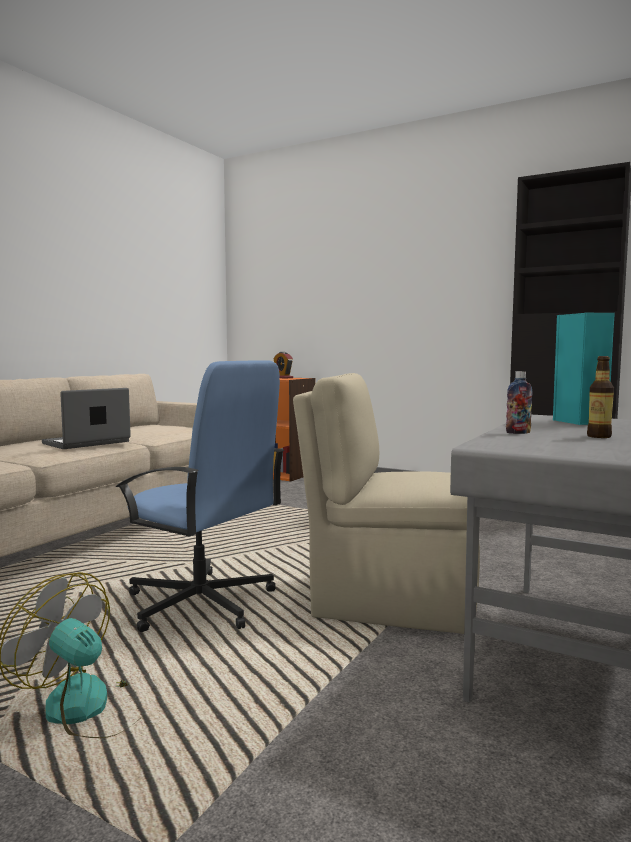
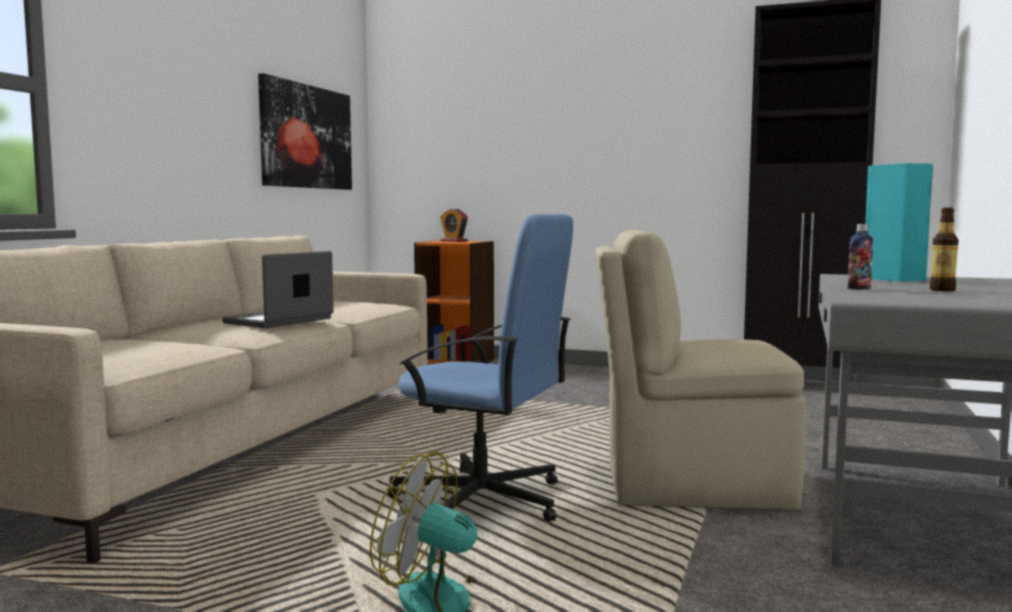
camera: 10 degrees left, 0 degrees up
none -> picture [258,73,352,190]

